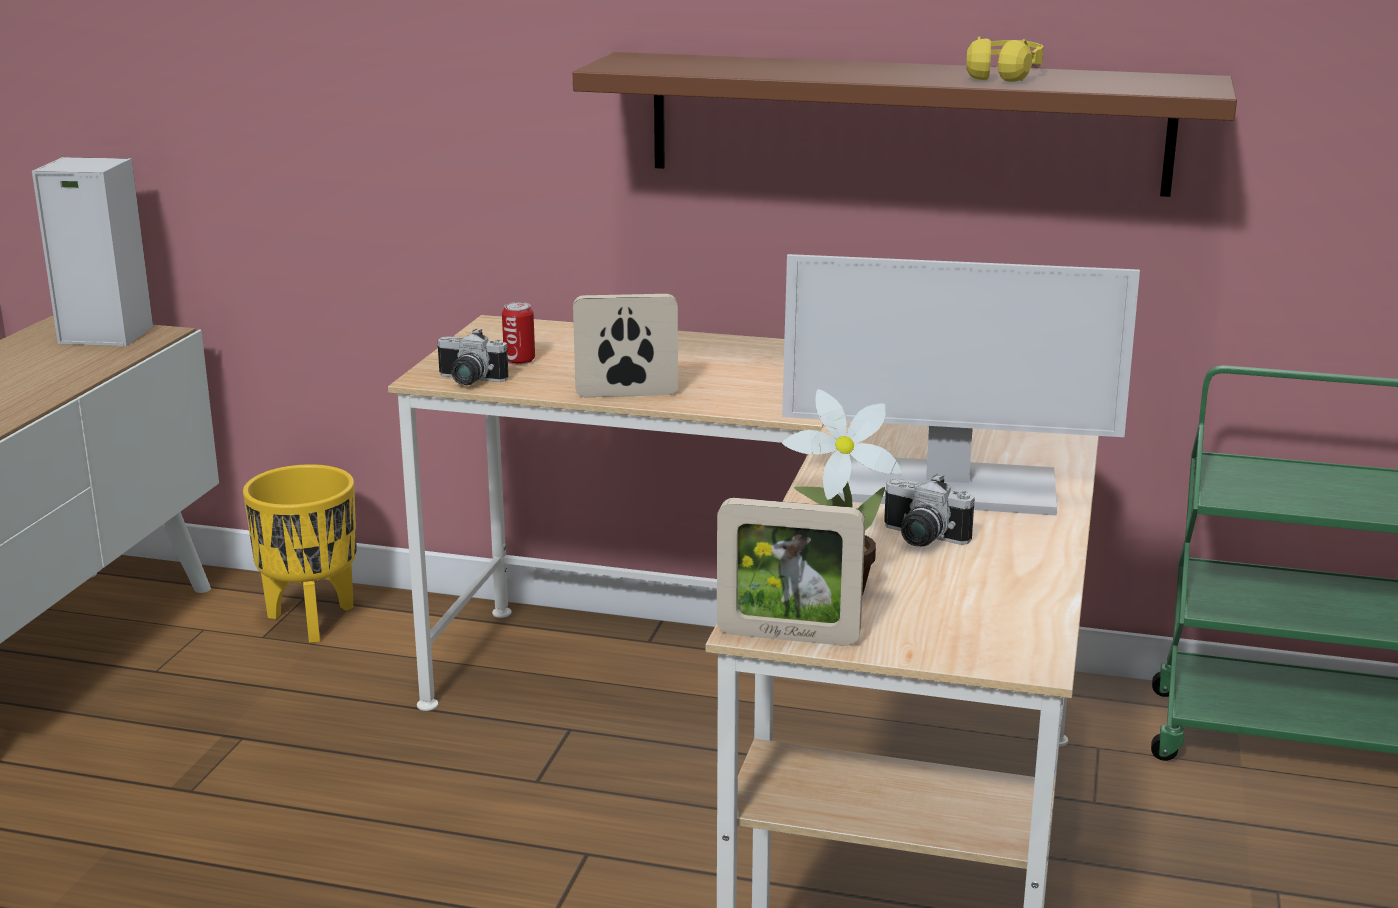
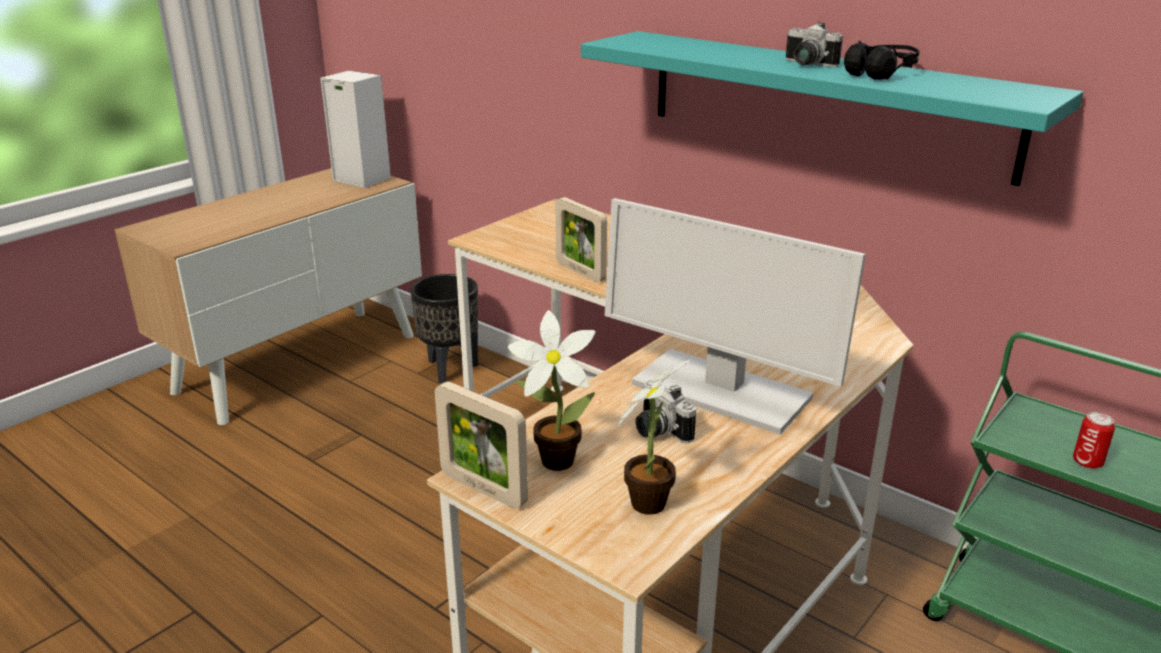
camera: 25 degrees right, 5 degrees up
yellow planter [243,464,357,643] -> black planter [410,274,478,383]
camera [437,329,508,385] -> camera moved to [786,22,843,67]
can [502,302,535,365] -> can moved to [1073,412,1115,469]
brown shelf [573,52,1237,197] -> turquoise shelf [581,31,1083,186]
picture frame [573,294,678,397] -> picture frame turned 150 degrees counterclockwise [555,197,607,282]
yellow headphones [966,37,1044,82] -> black headphones [844,41,920,80]
none -> potted plant [618,359,692,515]

